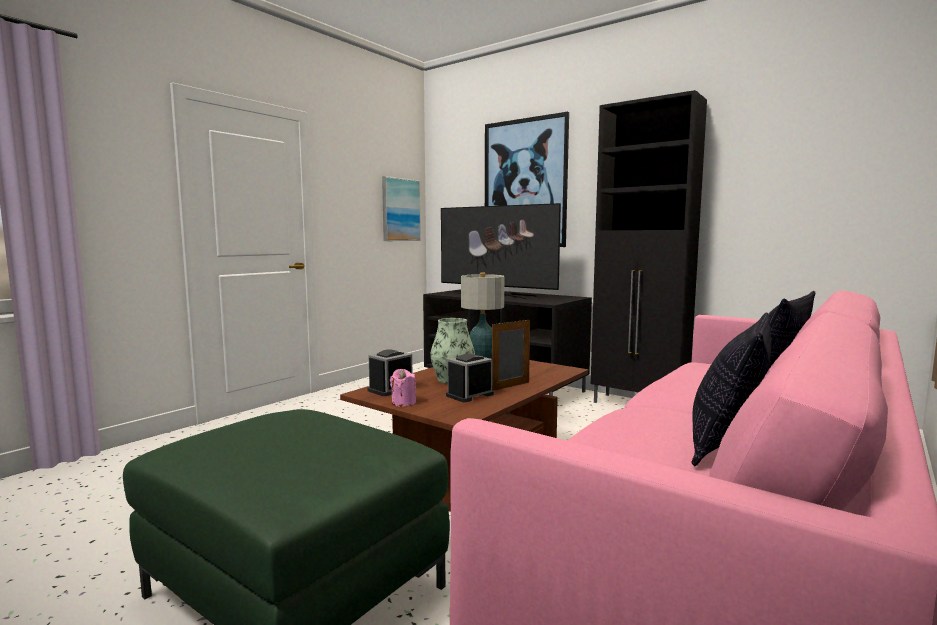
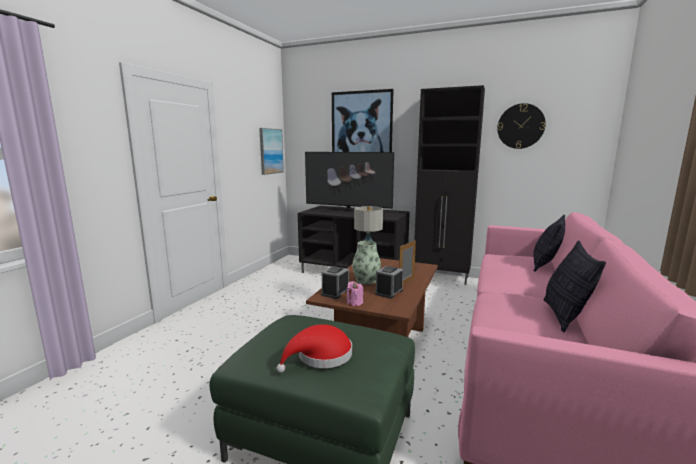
camera: 15 degrees left, 5 degrees up
none -> red hat [276,324,352,373]
none -> wall clock [497,103,546,149]

